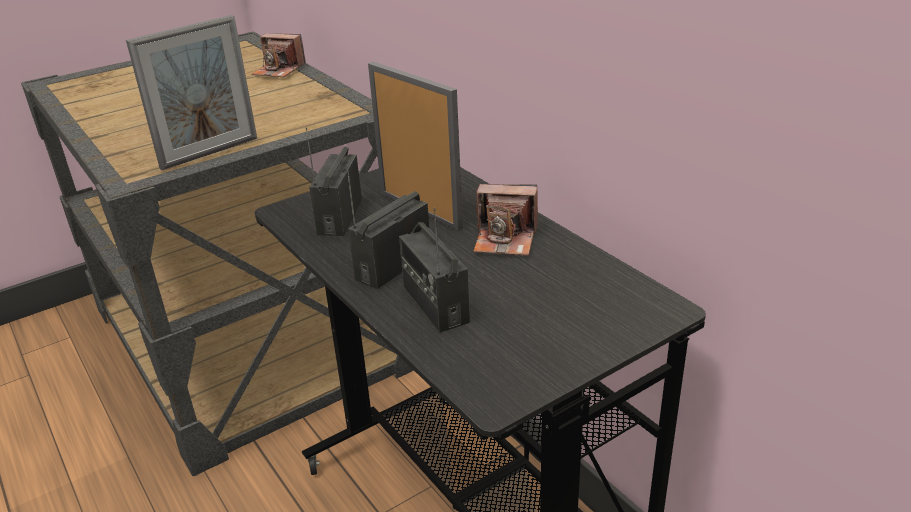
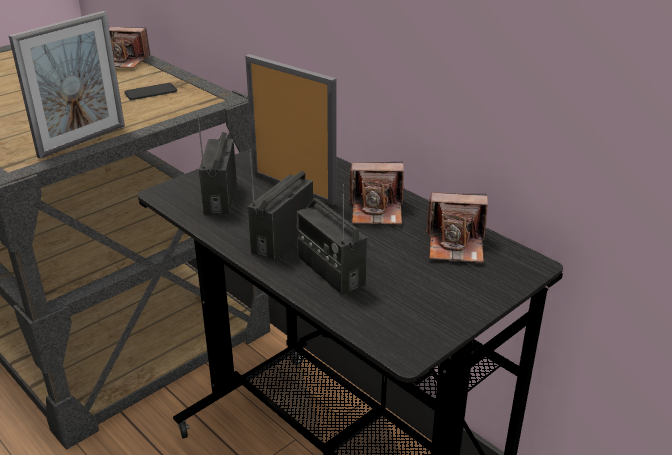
camera: 10 degrees left, 0 degrees up
none -> phone [124,83,177,100]
none -> camera [426,192,488,263]

